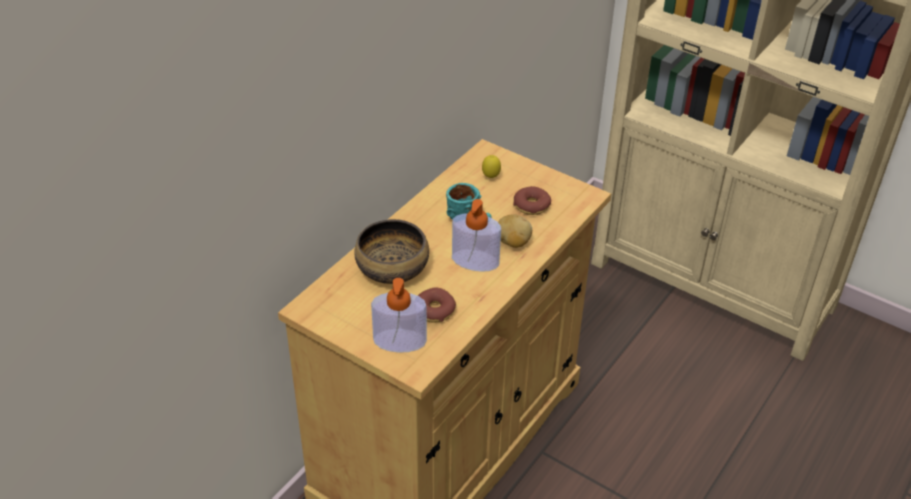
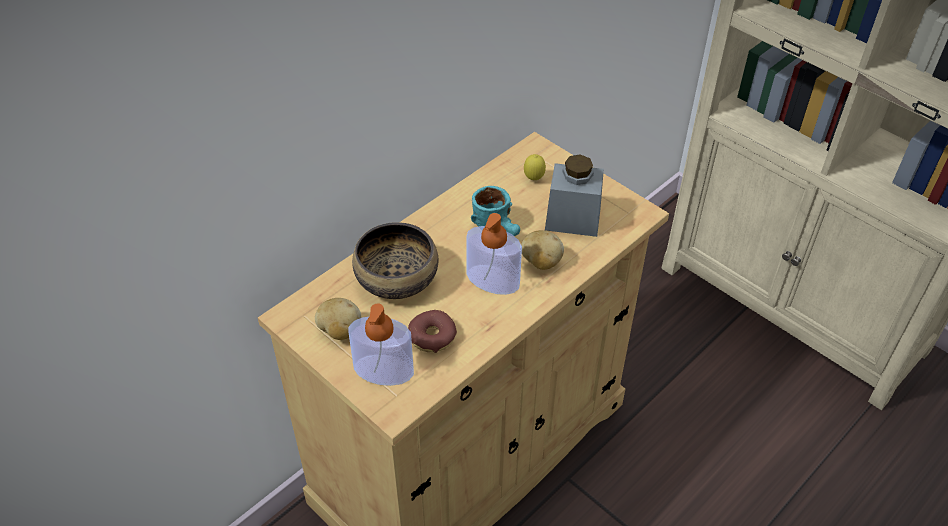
camera: 10 degrees right, 5 degrees up
donut [513,186,551,215] -> grey jar [545,154,604,237]
none -> potato [315,298,361,340]

